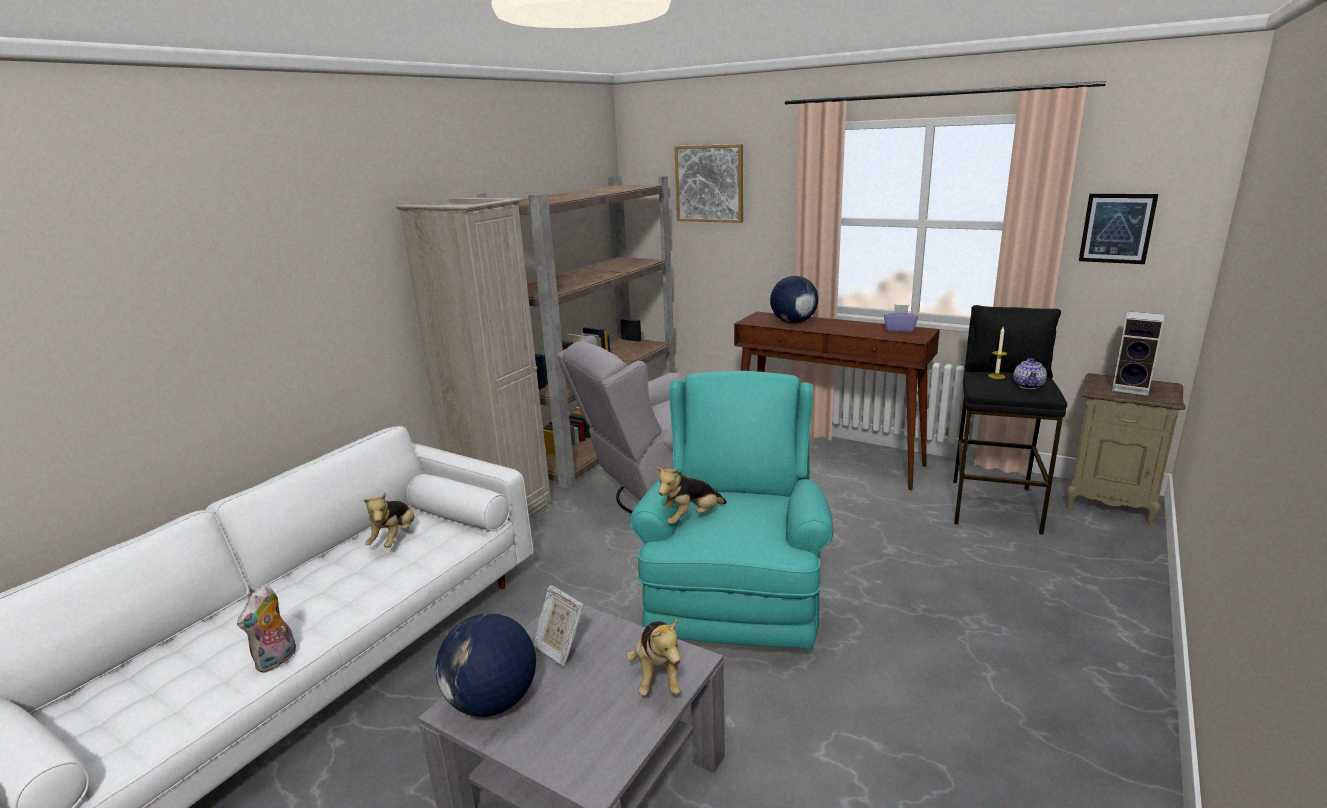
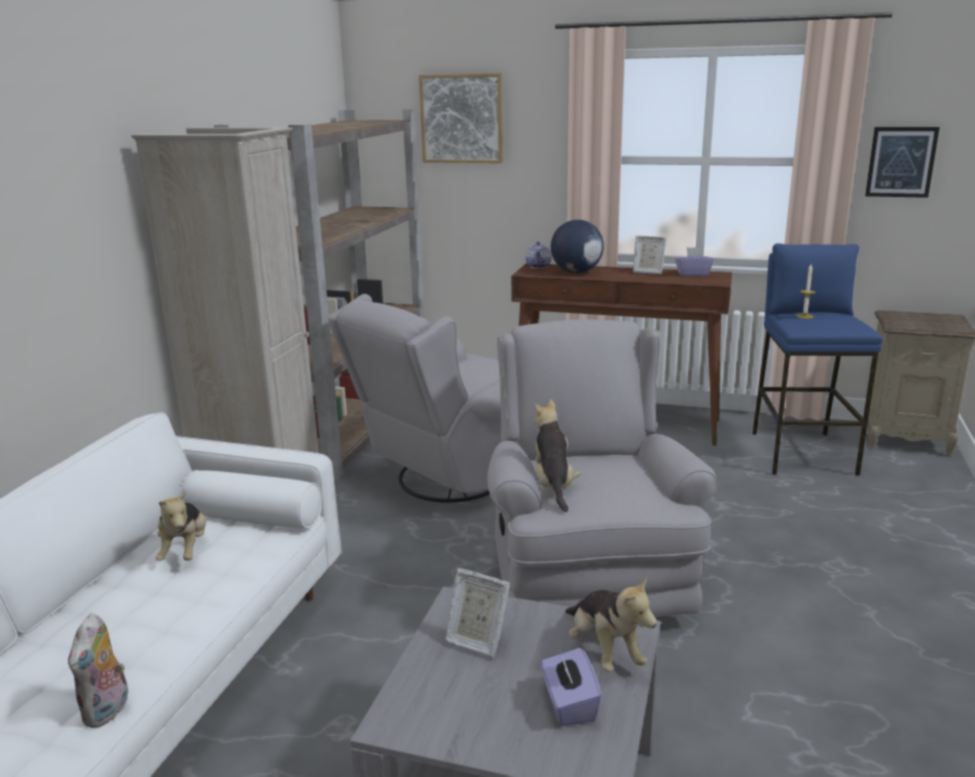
camera: 15 degrees left, 0 degrees up
globe [436,613,536,717] -> none
turquoise armchair [630,371,833,649] -> grey armchair [487,320,717,617]
plush toy [655,467,727,525] -> plush toy turned 135 degrees clockwise [534,399,581,512]
black stool [953,305,1067,535] -> blue stool [752,243,883,476]
teapot [1013,358,1047,389] -> teapot moved to [525,241,551,269]
speaker [1112,311,1165,396] -> none
none -> purple tissue box [541,648,602,726]
none -> picture frame [633,236,666,275]

